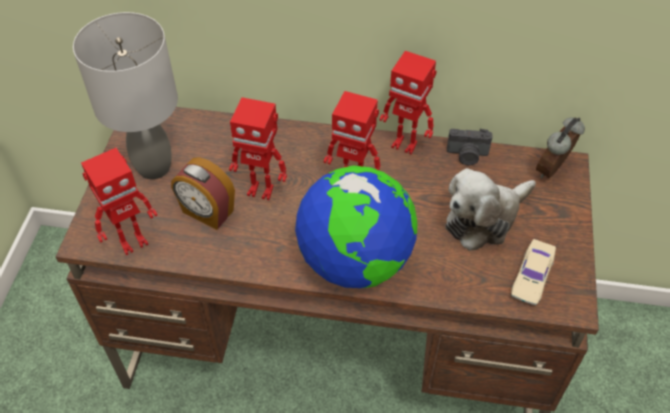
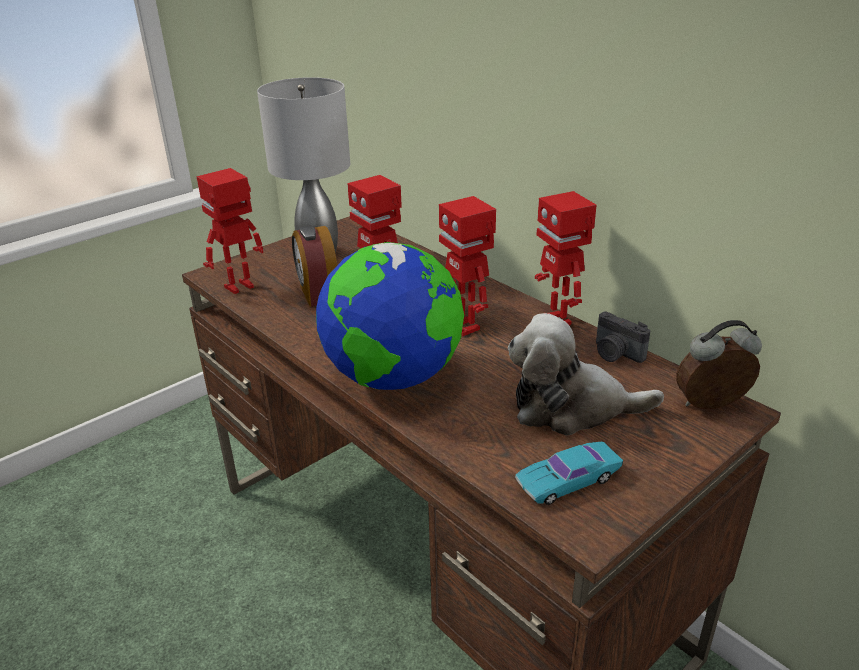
camera: 40 degrees right, 20 degrees down
toy robot [81,148,158,255] -> toy robot turned 135 degrees clockwise [197,168,263,294]
beige toy car [511,239,556,305] -> turquoise toy car [515,442,623,505]

